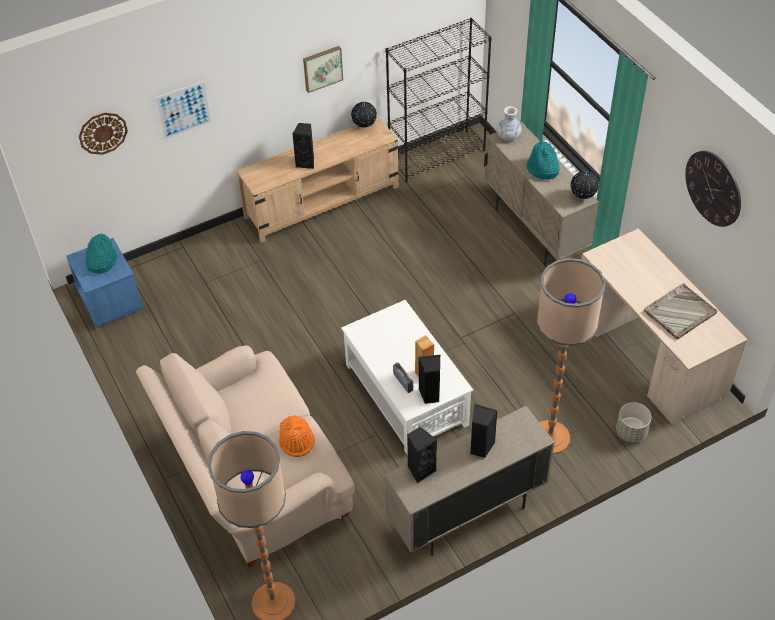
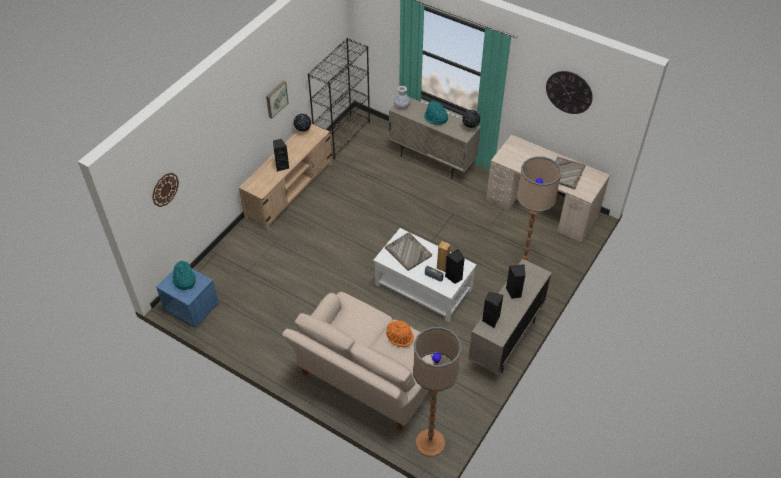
camera: 30 degrees left, 0 degrees up
picture [154,80,213,140] -> none
grey planter [616,402,651,443] -> none
none -> grey tray [385,232,432,271]

